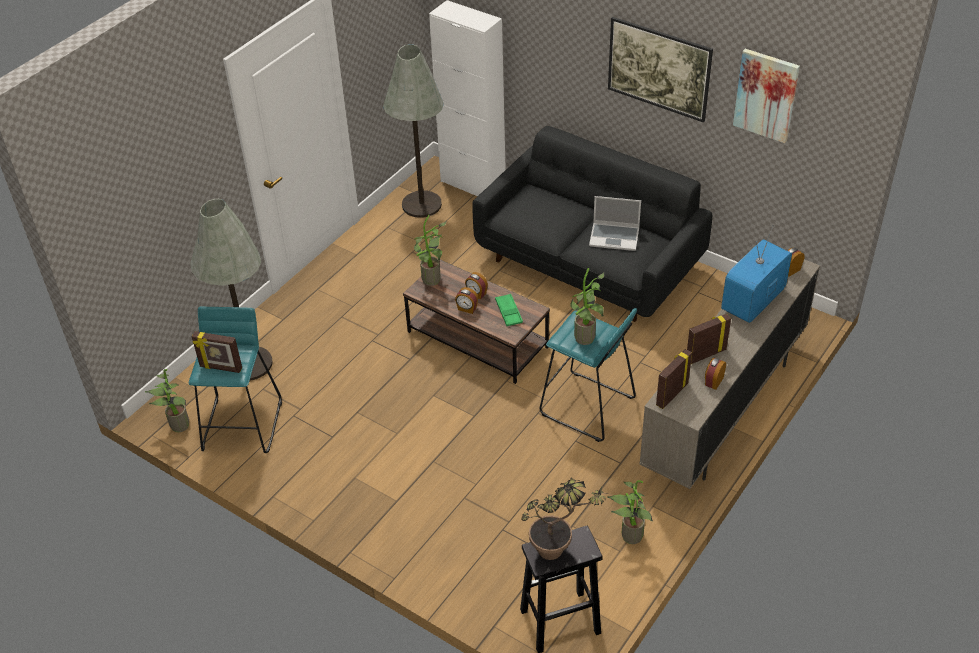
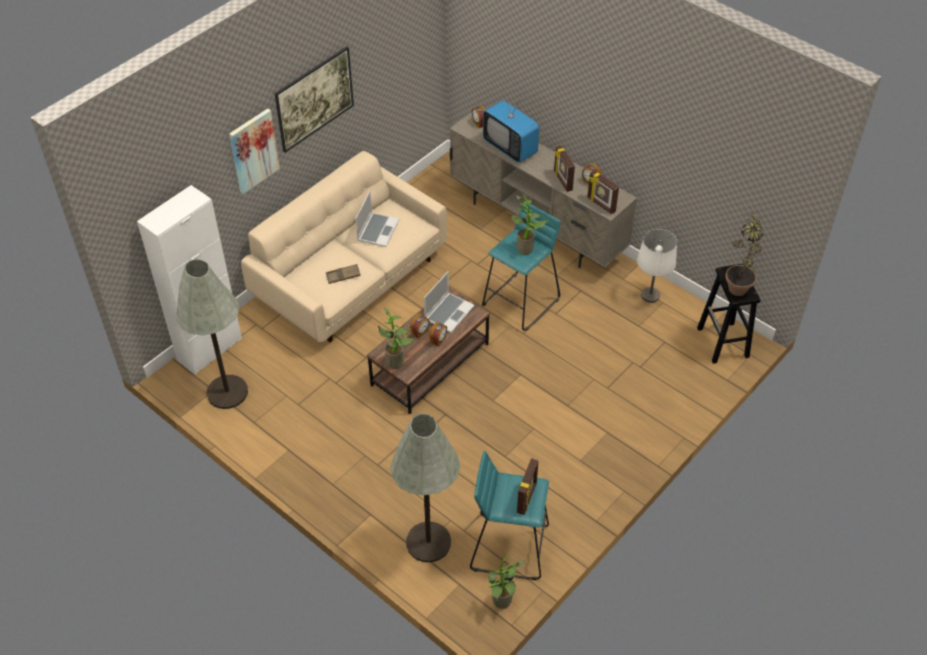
camera: 85 degrees left, 5 degrees up
black sofa [472,126,712,322] -> beige sofa [241,151,447,342]
green tray [495,294,523,326] -> laptop [424,271,474,333]
potted plant [607,480,653,544] -> white table lamp [637,229,677,303]
picture [733,49,800,143] -> picture moved to [229,109,280,194]
none -> brown tray [326,264,361,284]

